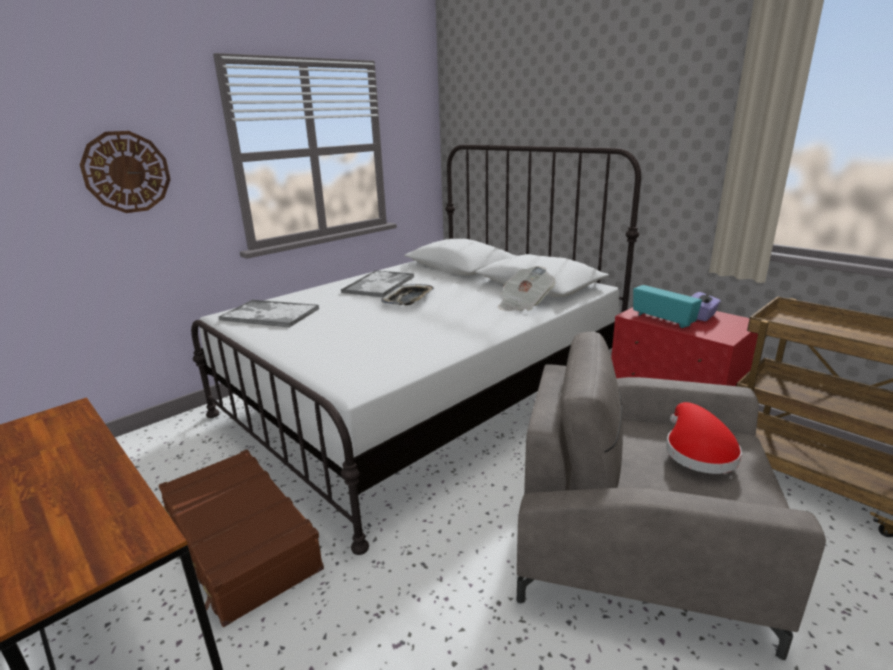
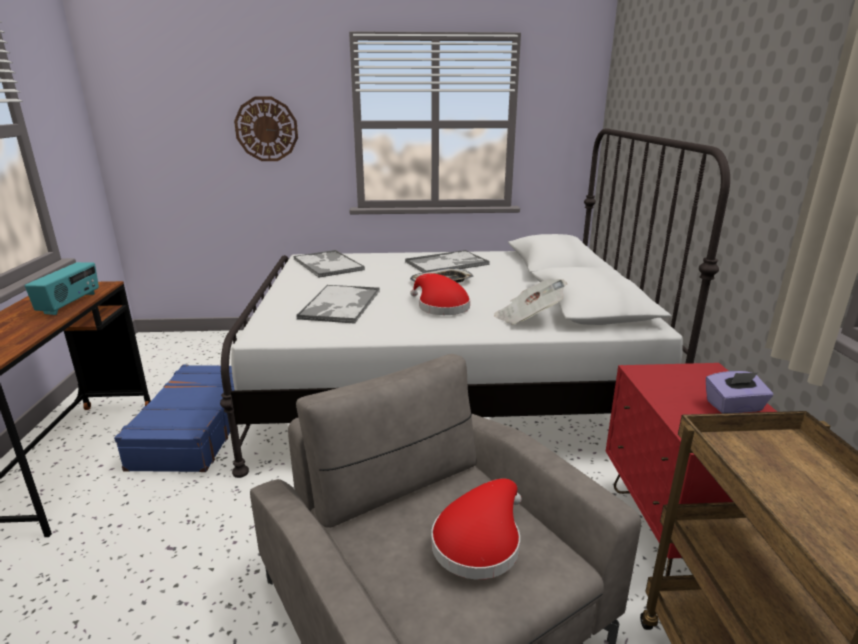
camera: 40 degrees right, 0 degrees up
brown suitcase [158,450,324,627] -> blue suitcase [114,364,235,472]
radio [633,285,702,328] -> radio moved to [25,262,99,315]
none -> tray [296,285,380,324]
none -> red hat [410,273,470,315]

